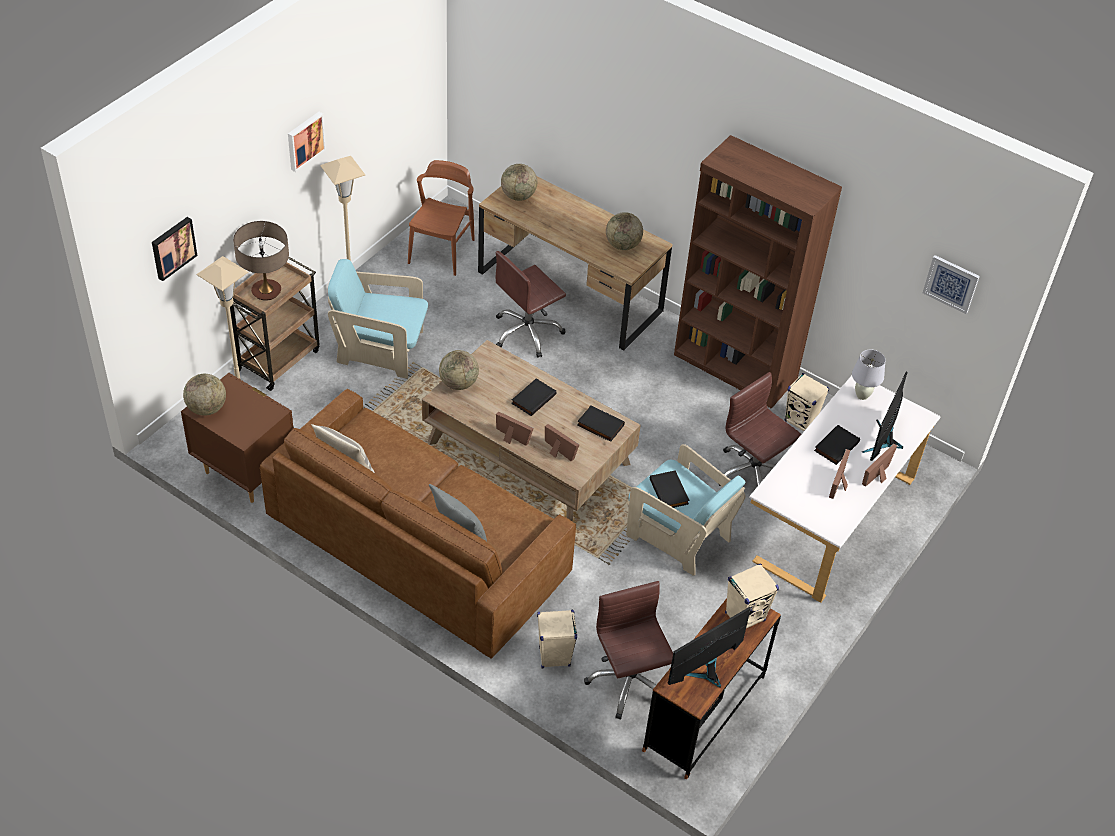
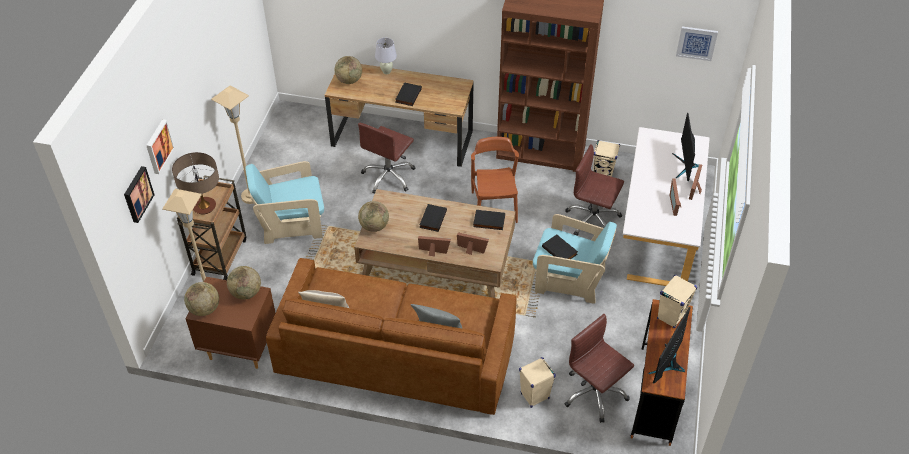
camera: 20 degrees left, 0 degrees up
picture [288,112,326,172] -> picture moved to [146,119,175,174]
brown chair [408,160,475,276] -> brown chair moved to [471,137,519,223]
globe [606,212,643,250] -> globe moved to [227,266,261,300]
black book [814,425,860,465] -> black book moved to [395,82,422,106]
white table lamp [852,350,886,400] -> white table lamp moved to [375,38,397,74]

